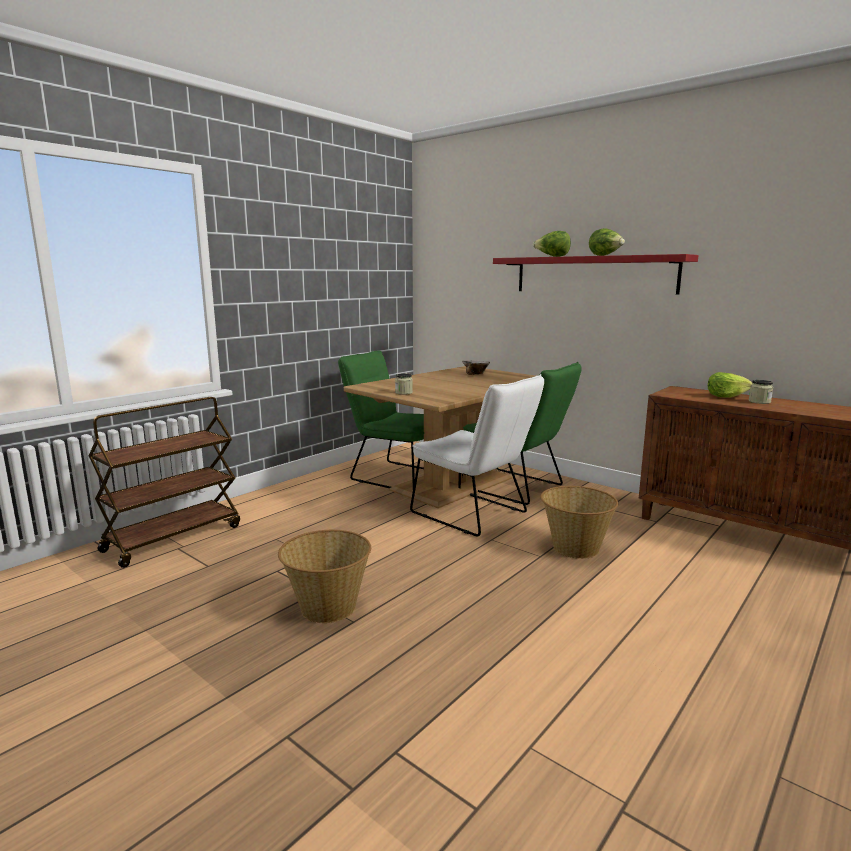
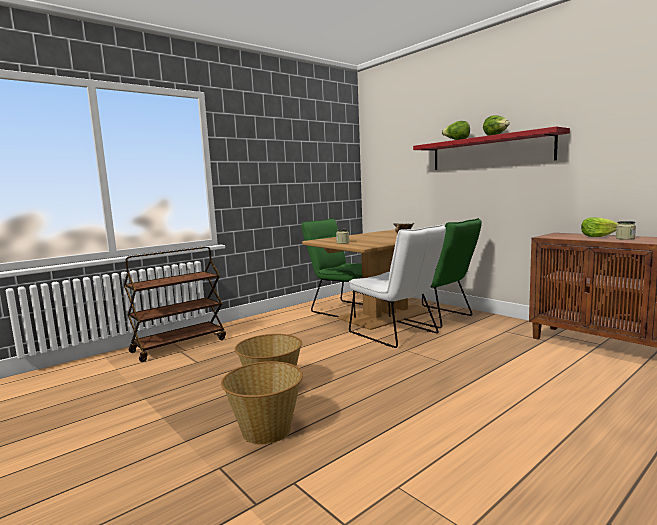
camera: 10 degrees right, 5 degrees down
basket [541,486,618,559] -> basket moved to [221,361,303,445]

